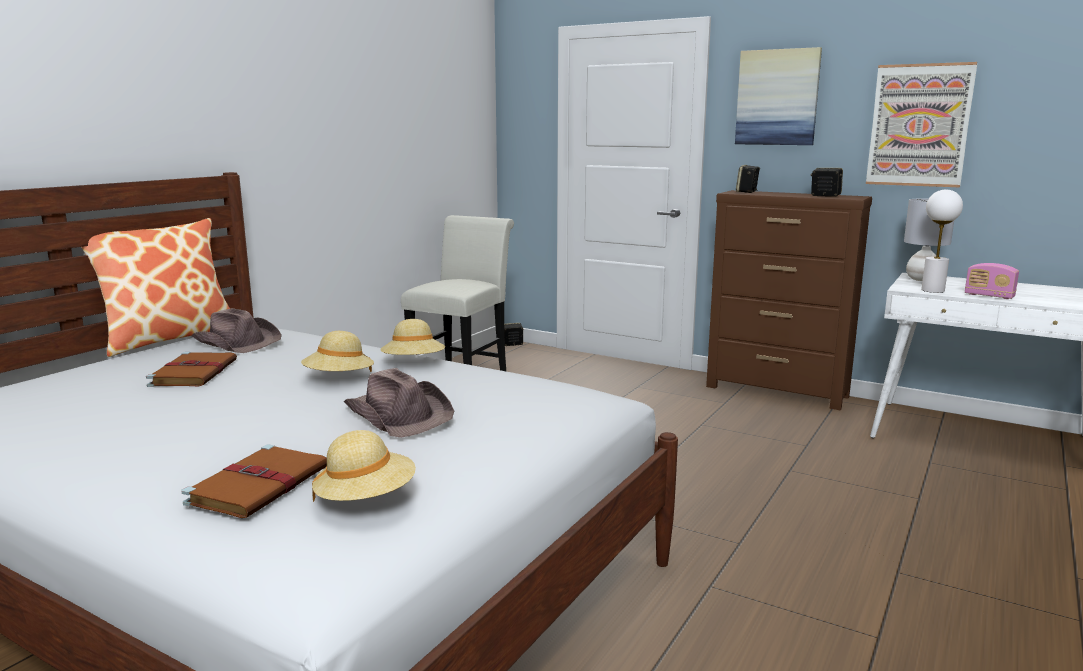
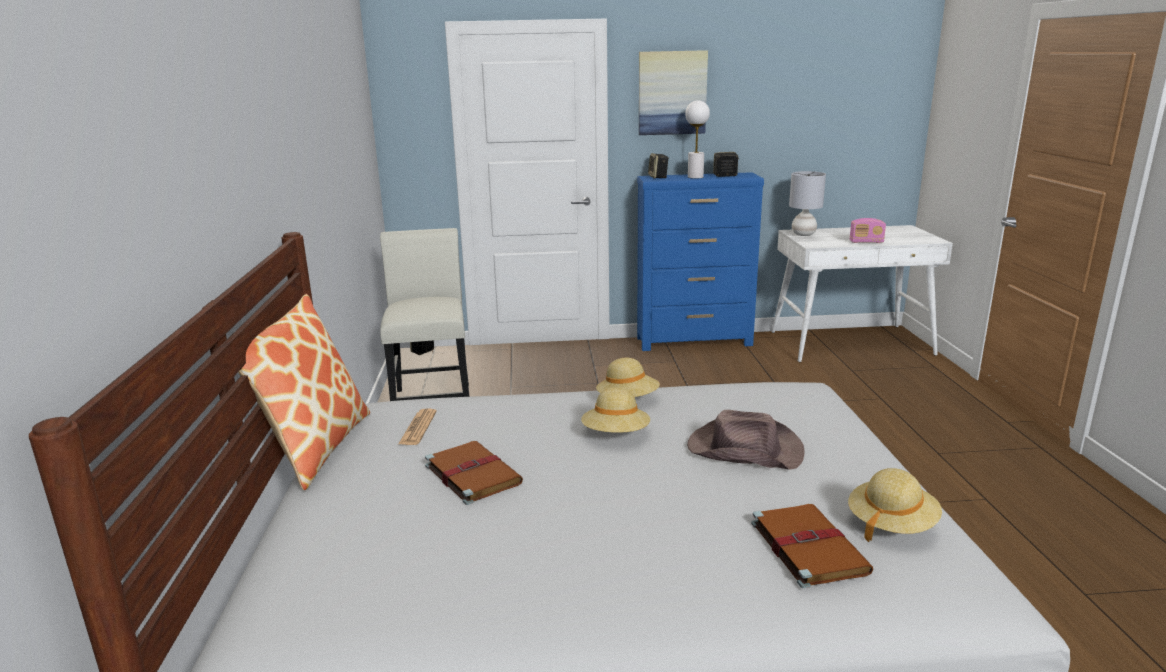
camera: 35 degrees left, 5 degrees up
brown hat [192,308,282,353] -> newspaper [398,408,437,445]
brown dresser [706,190,872,410] -> blue dresser [637,172,764,351]
picture [866,62,977,187] -> none
white table lamp [921,190,963,293] -> white table lamp moved to [685,100,710,179]

